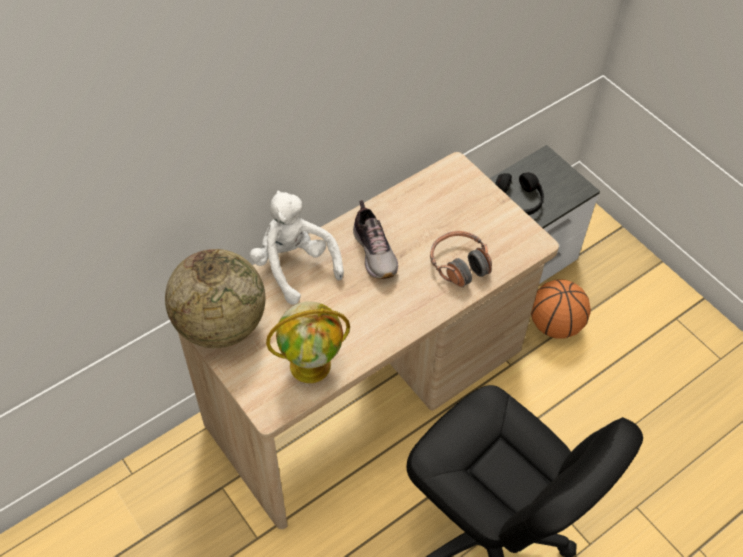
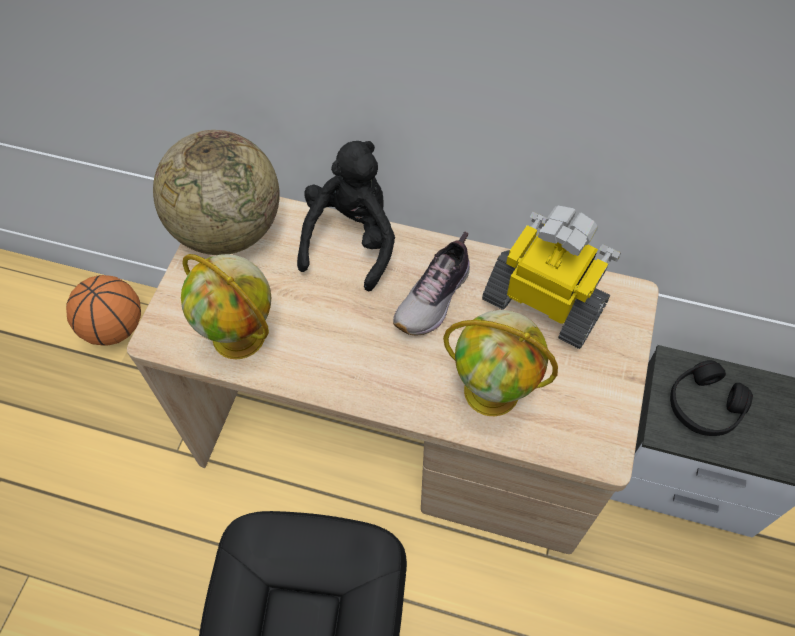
camera: 55 degrees right, 5 degrees up
white plush toy [249,190,344,305] -> black plush toy [297,141,395,291]
headphones [430,231,492,287] -> globe [443,310,558,416]
basketball [531,280,591,338] -> basketball moved to [66,275,141,346]
none -> toy robot [482,206,621,349]

